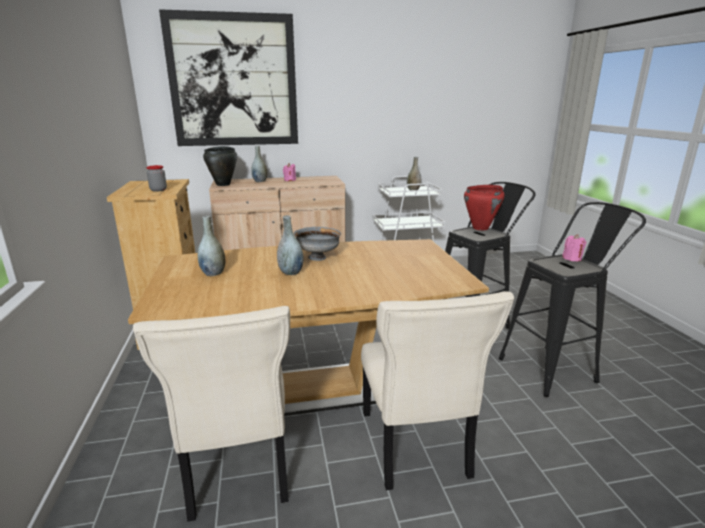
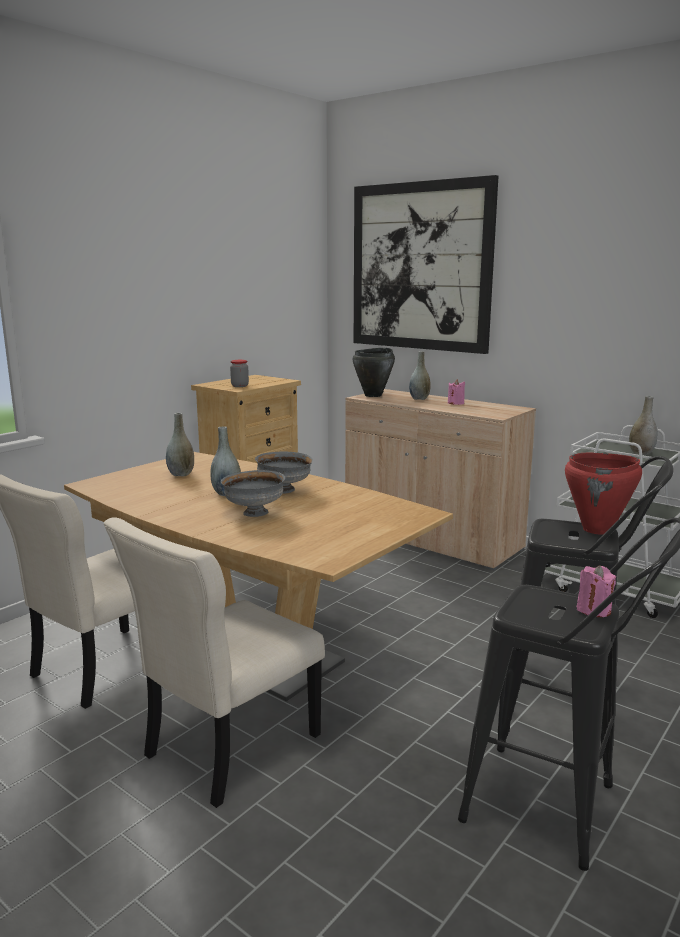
camera: 50 degrees right, 5 degrees down
none -> grey bowl [221,470,285,517]

